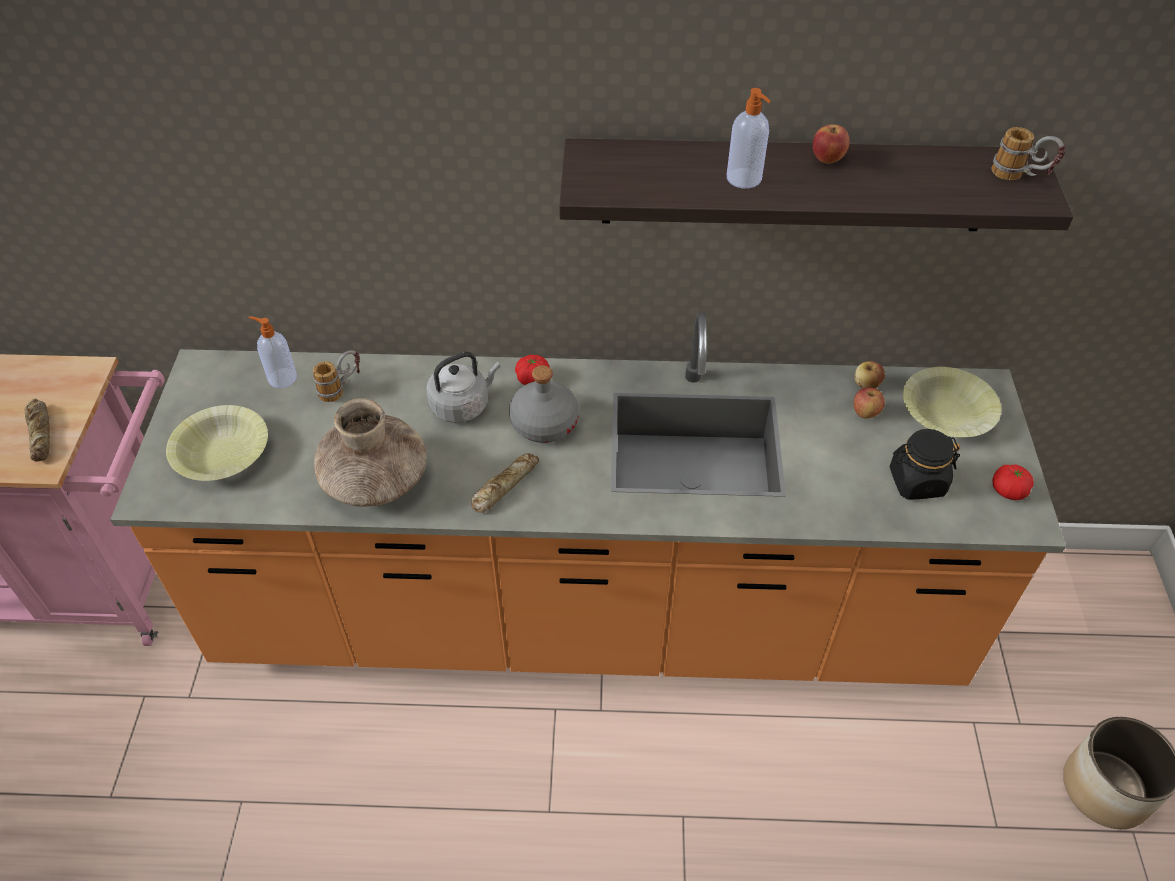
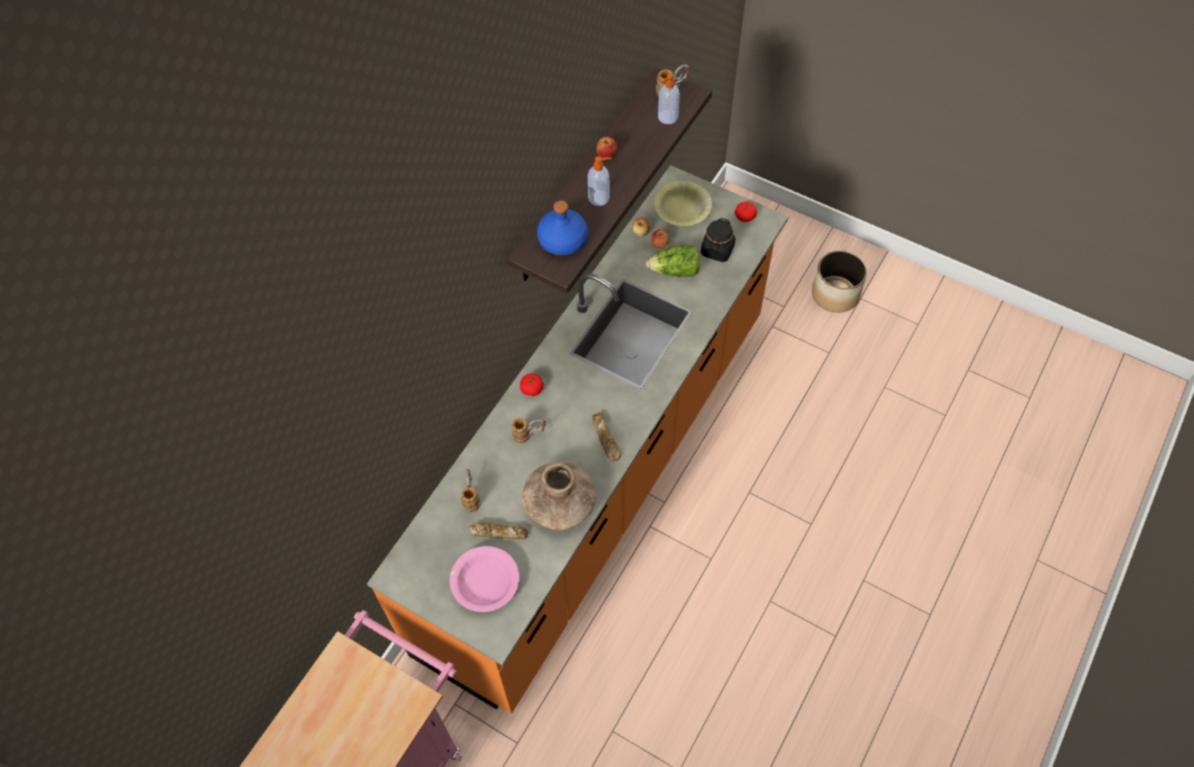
camera: 60 degrees left, 10 degrees up
bread [25,399,50,462] -> bread moved to [469,522,528,539]
yellow bowl [166,405,268,481] -> pink bowl [450,546,519,612]
soap dispenser [248,316,297,388] -> soap dispenser moved to [658,74,680,124]
grey kettle [427,352,500,423] -> mug [511,418,546,443]
grey bottle [509,365,579,443] -> none
none -> blue bottle [537,200,588,256]
none -> lettuce [646,245,700,277]

